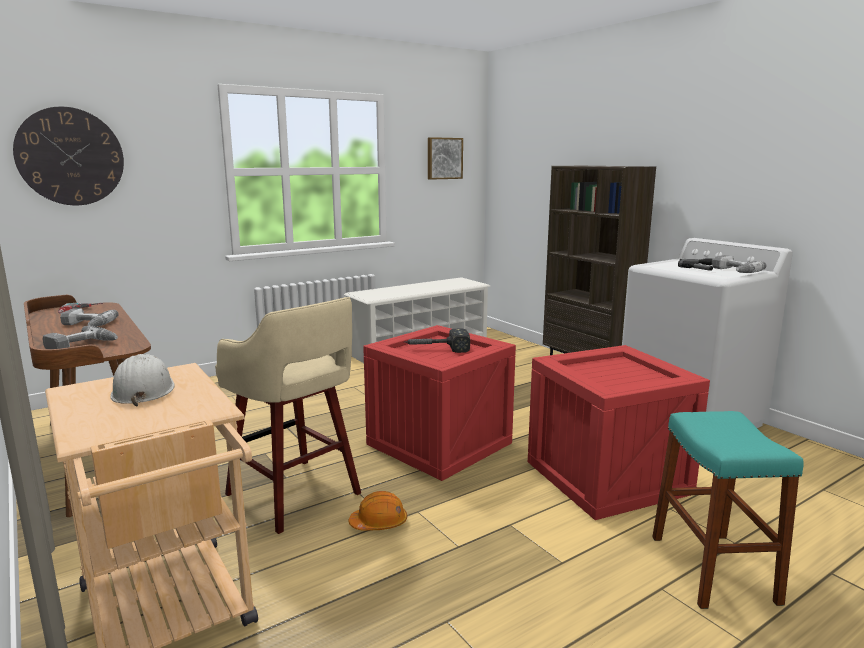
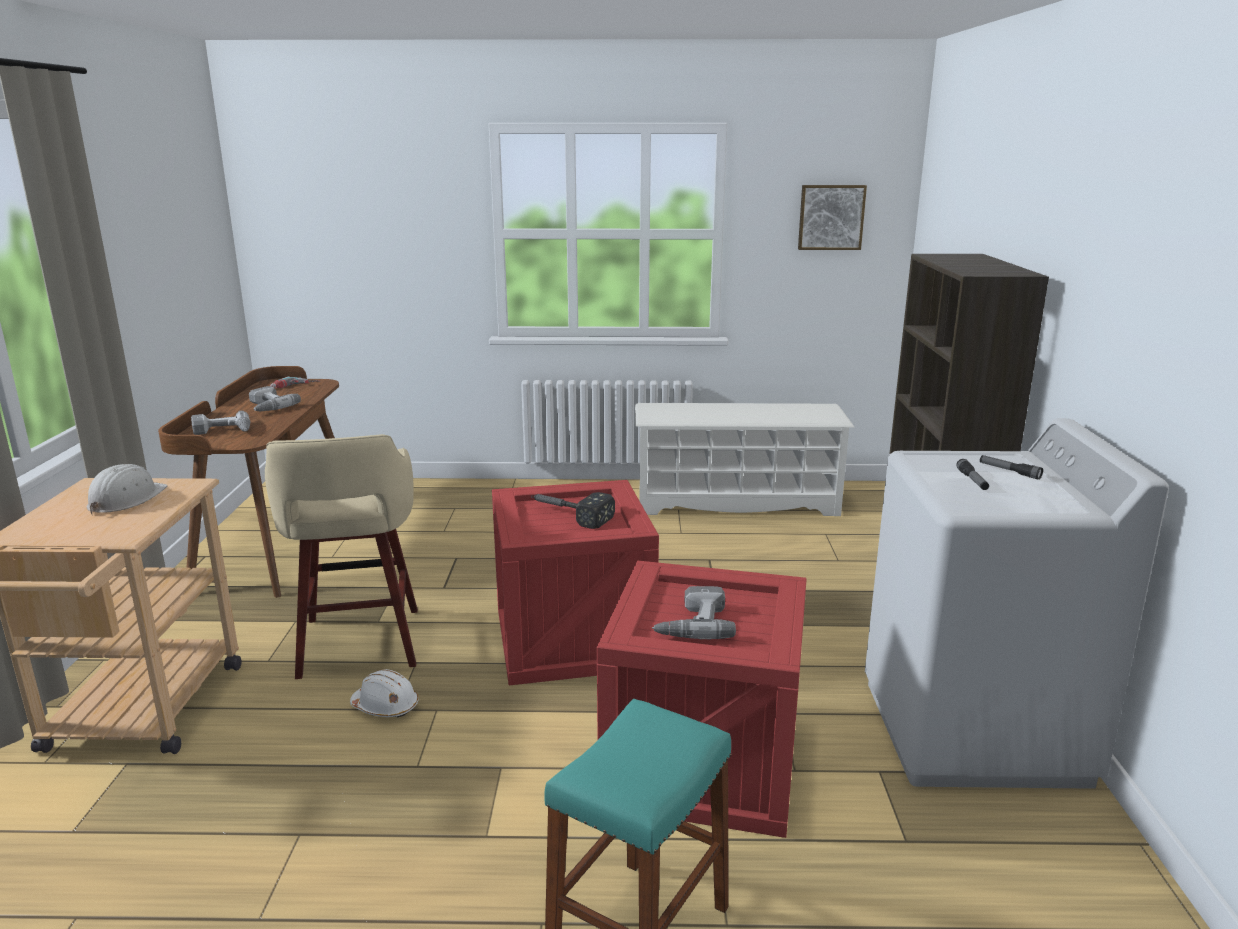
camera: 35 degrees right, 5 degrees up
wall clock [13,106,124,205] -> none
orange hard hat [349,491,407,530] -> white hard hat [350,669,419,718]
power drill [712,255,766,273] -> power drill moved to [652,586,736,639]

